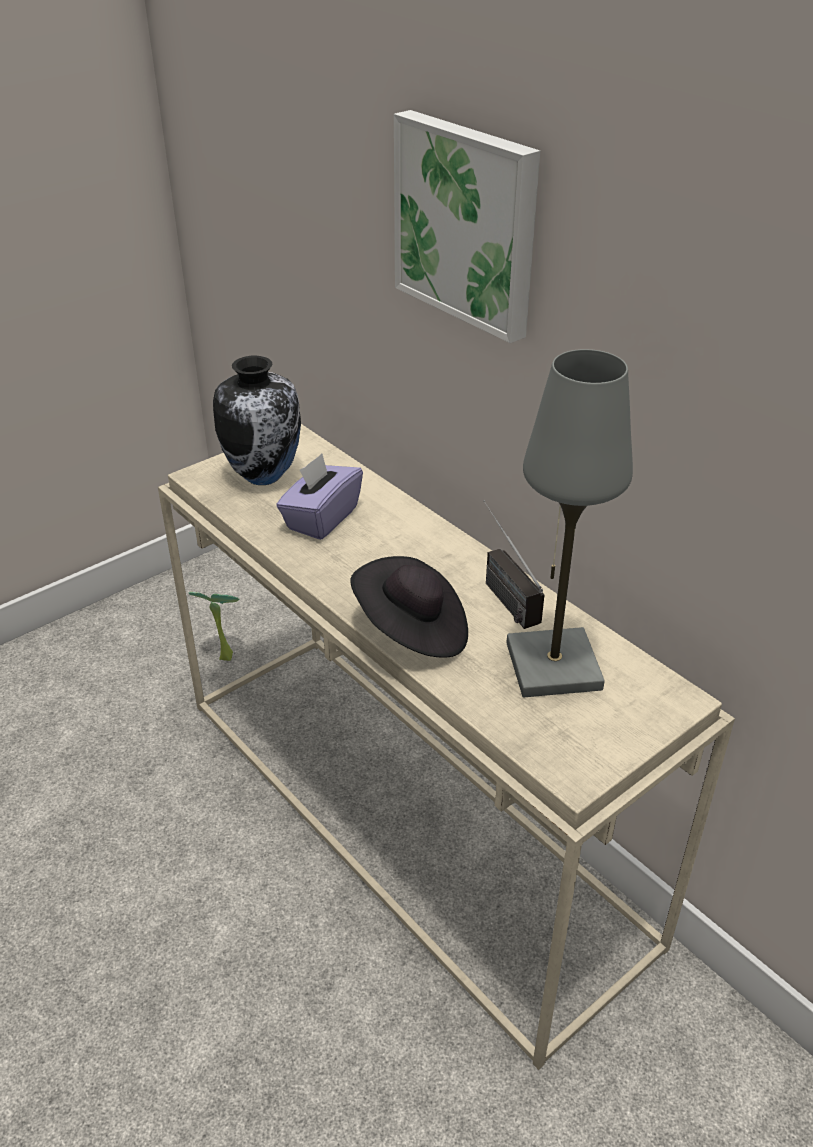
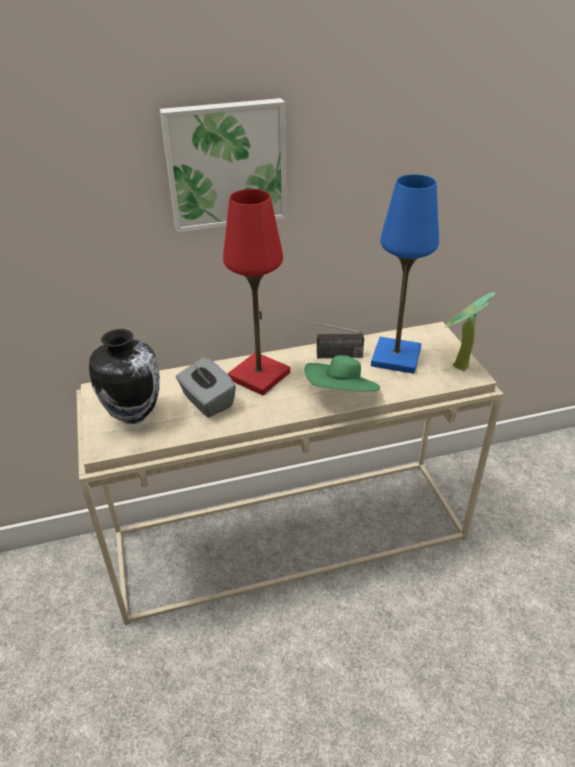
camera: 65 degrees left, 0 degrees up
potted plant [188,592,240,661] -> potted plant moved to [445,292,496,371]
purple tissue box [276,453,363,540] -> grey tissue box [176,357,236,417]
black hat [350,556,468,658] -> green hat [304,355,380,392]
grey table lamp [506,349,633,697] -> blue table lamp [371,174,439,374]
none -> red table lamp [223,189,290,395]

